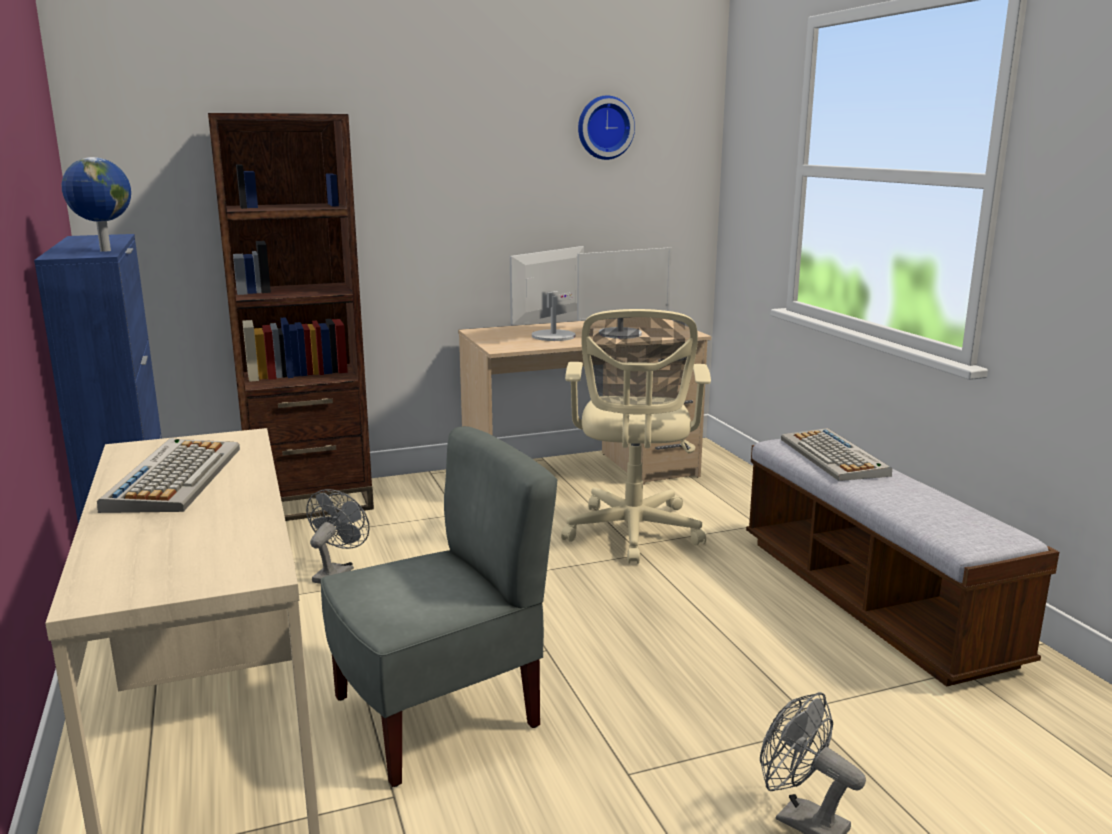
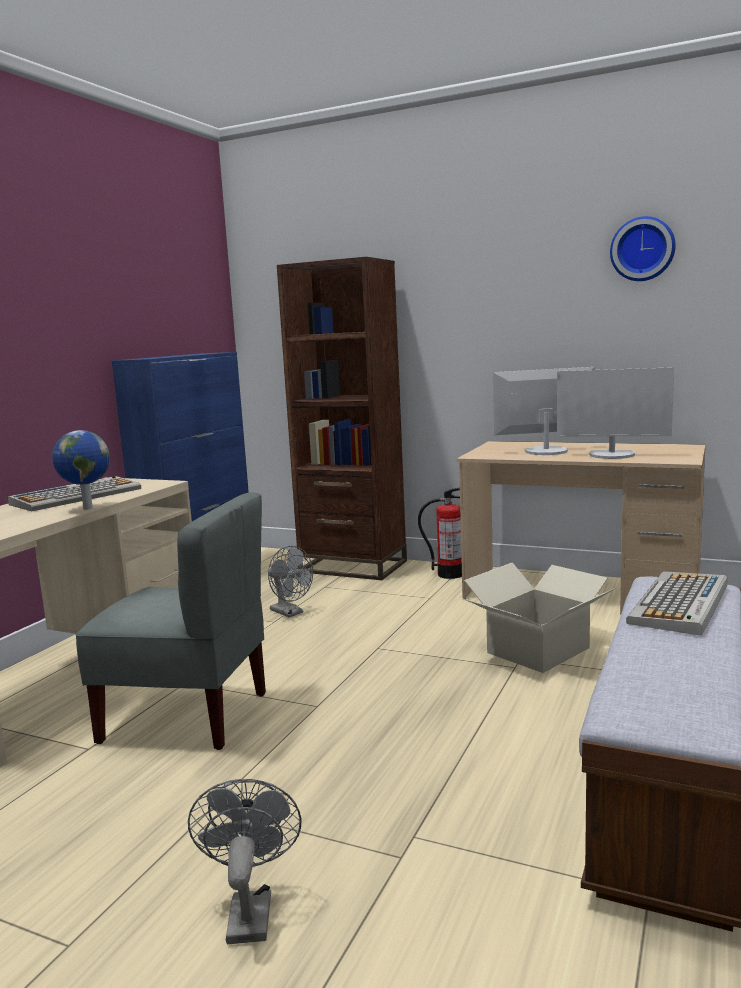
camera: 45 degrees right, 5 degrees down
globe [61,157,131,252] -> globe moved to [52,430,110,510]
grey fan [306,489,370,584] -> grey fan turned 75 degrees clockwise [268,546,313,617]
beige office chair [561,309,711,564] -> cardboard box [464,563,616,673]
none -> fire extinguisher [418,488,462,579]

